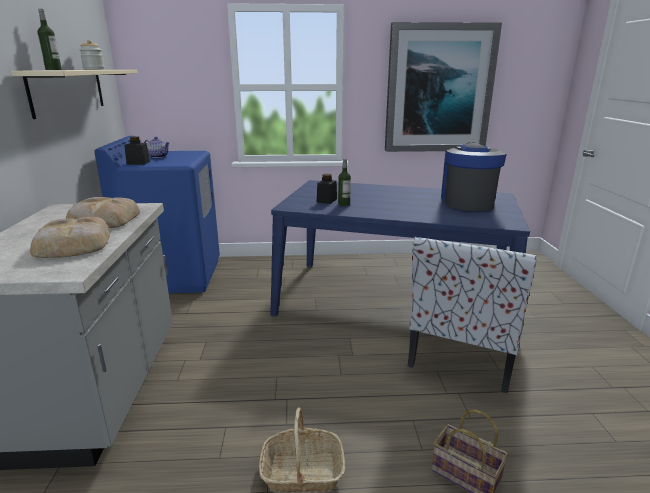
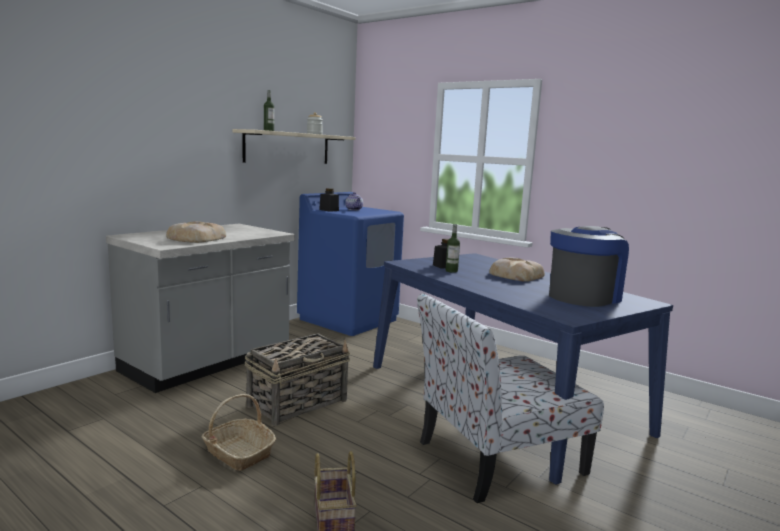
camera: 40 degrees right, 10 degrees down
bread [66,197,140,228] -> bread moved to [489,258,545,282]
picture [385,22,502,152] -> none
none -> basket [245,333,350,426]

